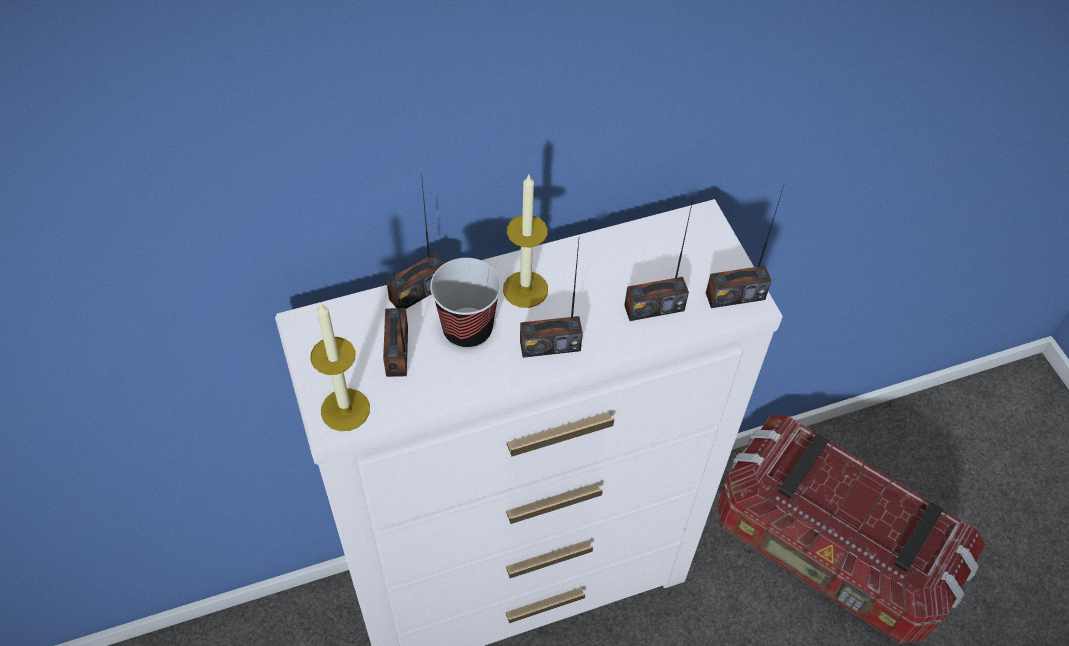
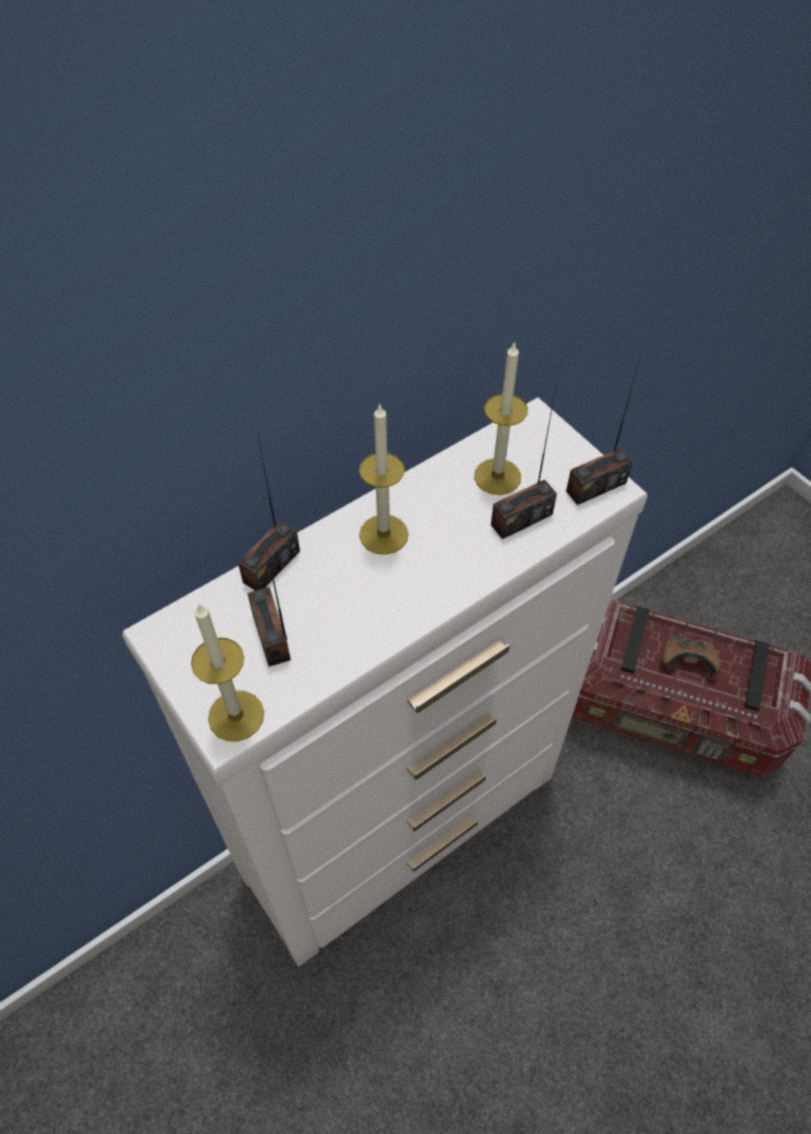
camera: 15 degrees left, 0 degrees up
cup [430,258,501,349] -> none
radio [520,241,583,358] -> none
none -> candle [474,341,528,495]
none -> brown game controller [662,634,721,673]

